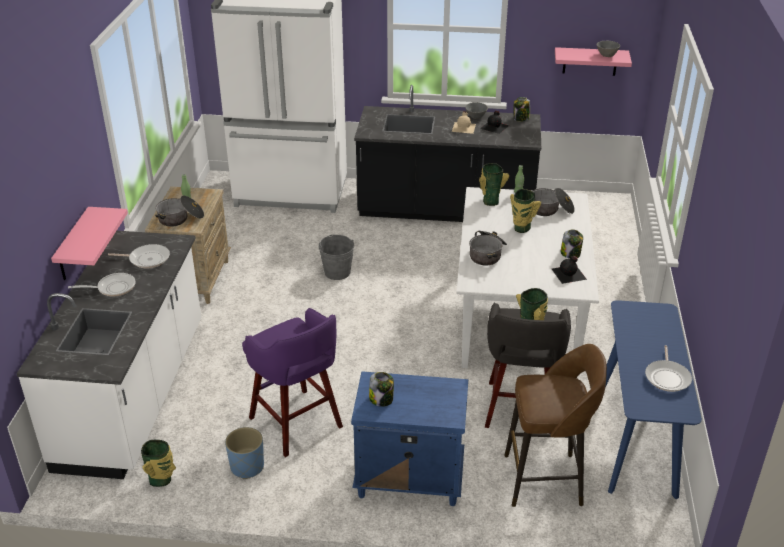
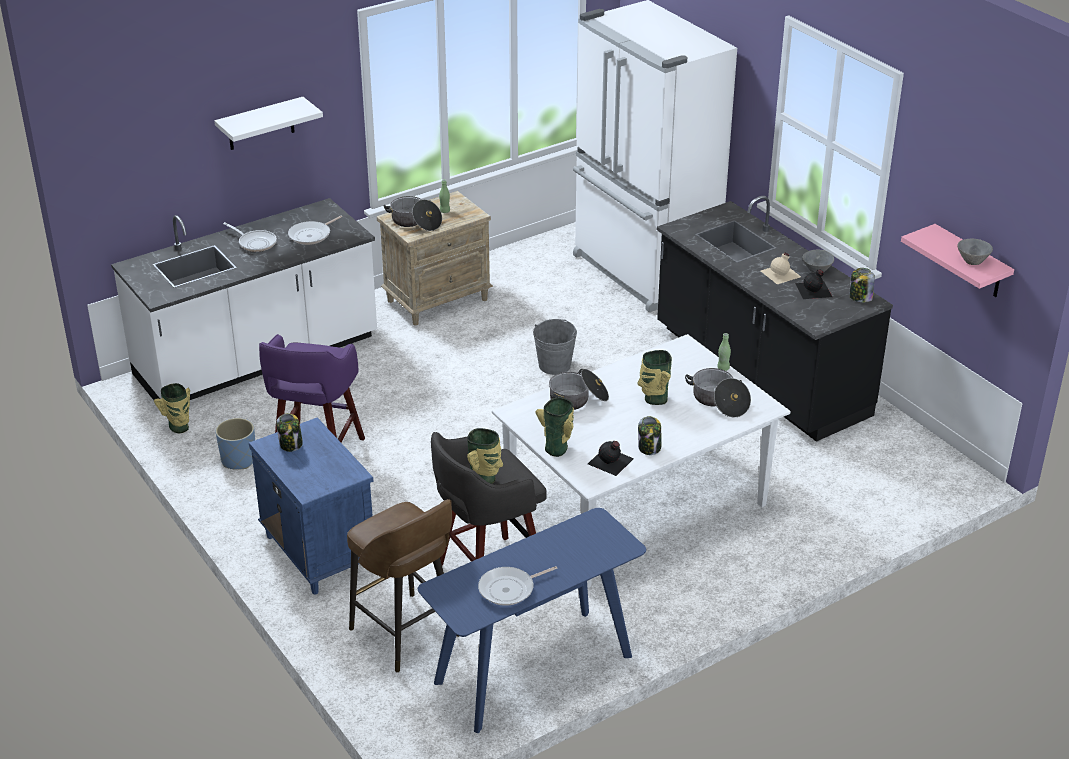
camera: 50 degrees right, 0 degrees up
pink shelf [51,207,128,280] -> none
frying pan [108,244,170,268] -> frying pan turned 75 degrees clockwise [288,216,342,245]
vase [479,163,509,206] -> vase moved to [535,397,574,457]
none -> white shelf [214,97,323,150]

